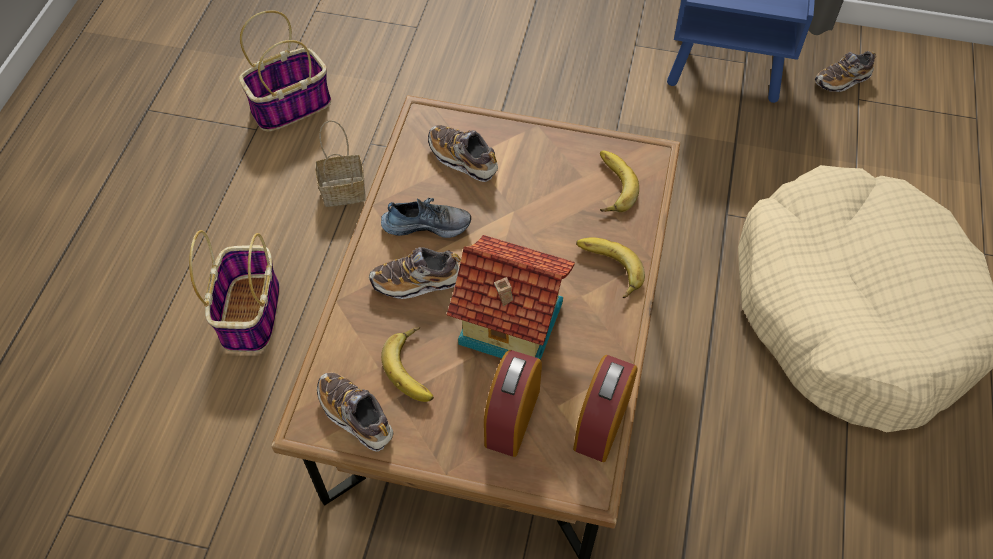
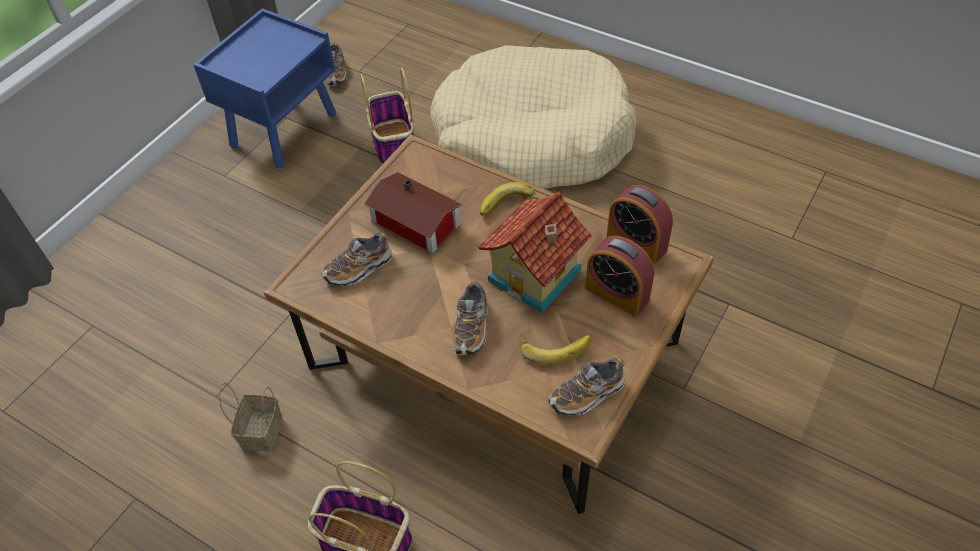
camera: 70 degrees left, 5 degrees down
basket [239,10,331,131] -> basket moved to [360,68,414,164]
shoe [381,198,471,238] -> none
banana [600,150,639,212] -> none
none -> toy house [364,172,462,253]

